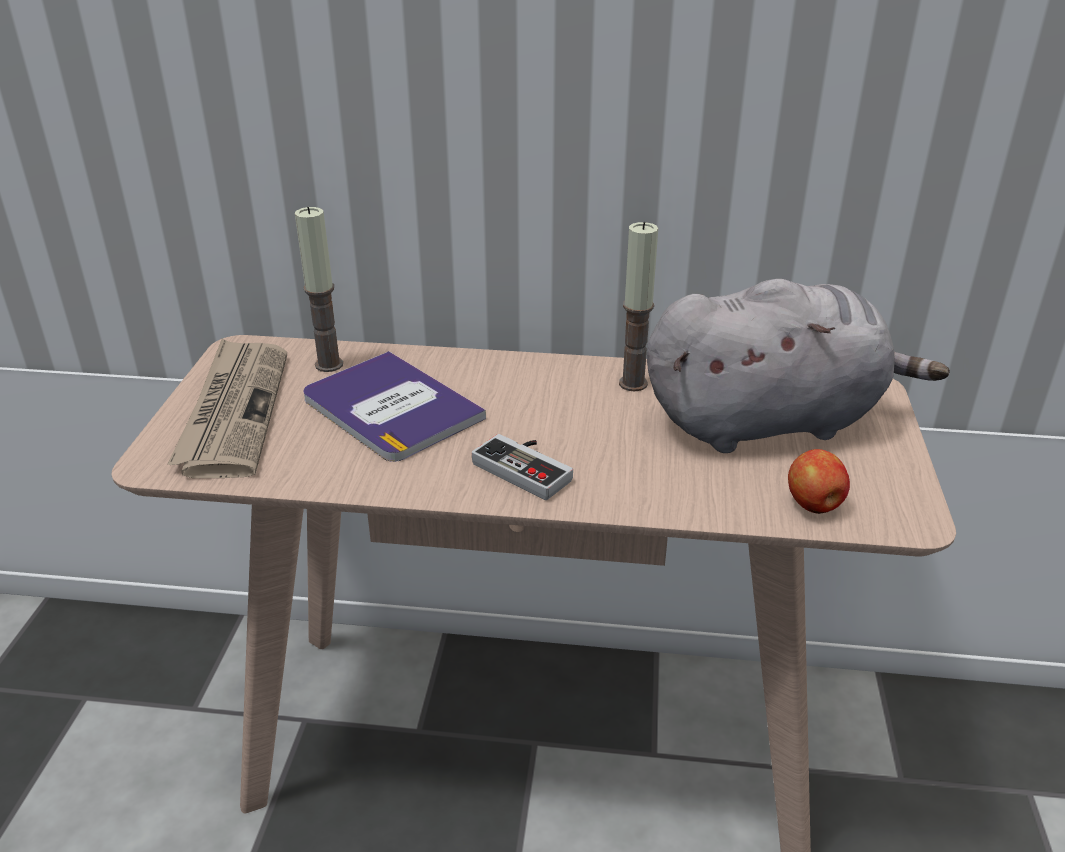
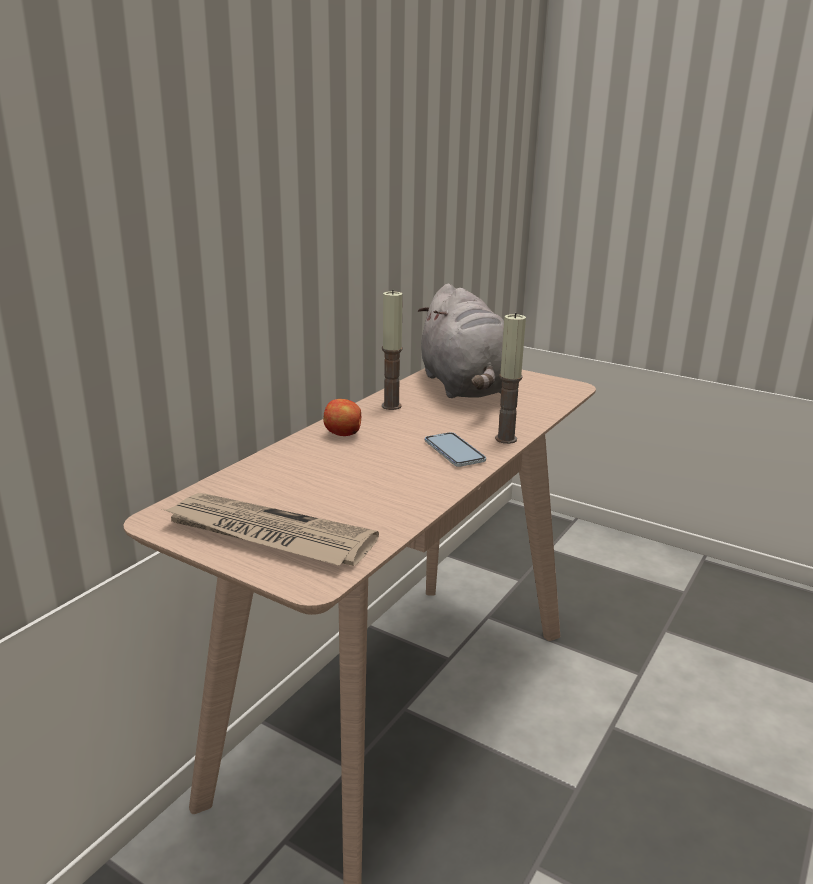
camera: 65 degrees left, 10 degrees down
candle [295,207,343,372] -> candle moved to [495,313,526,444]
book [303,351,486,462] -> none
game controller [472,434,573,500] -> phone [425,432,486,467]
grey plush toy [647,279,950,453] -> grey plush toy turned 150 degrees clockwise [418,284,504,398]
apple [788,449,850,514] -> apple moved to [323,399,361,436]

